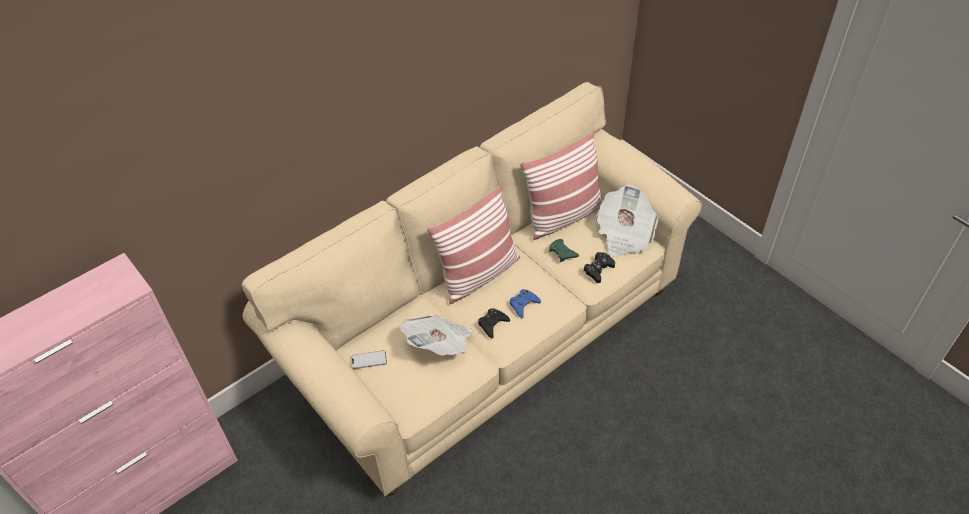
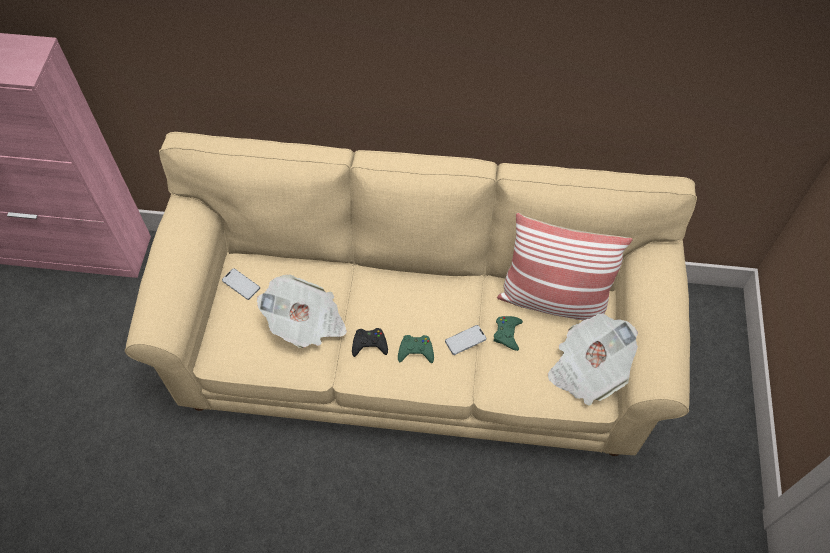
camera: 45 degrees right, 10 degrees up
pillow [427,185,520,304] -> none
blue game controller [509,289,541,318] -> green game controller [398,335,434,363]
black game controller [583,252,615,283] -> none
none -> phone [445,325,486,355]

